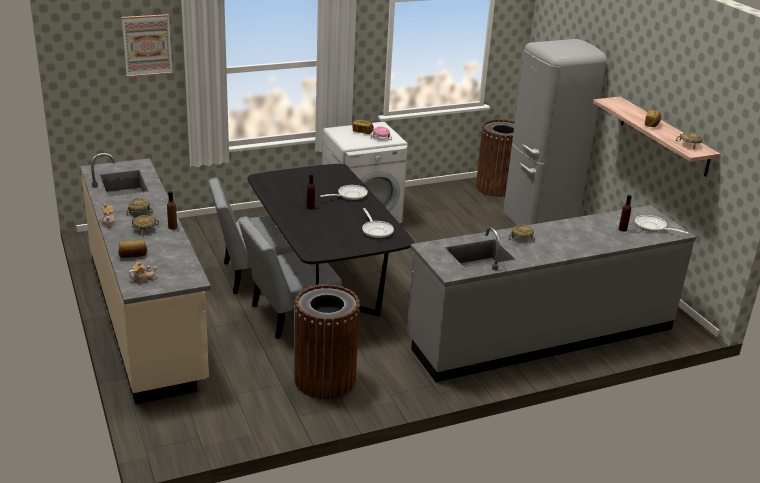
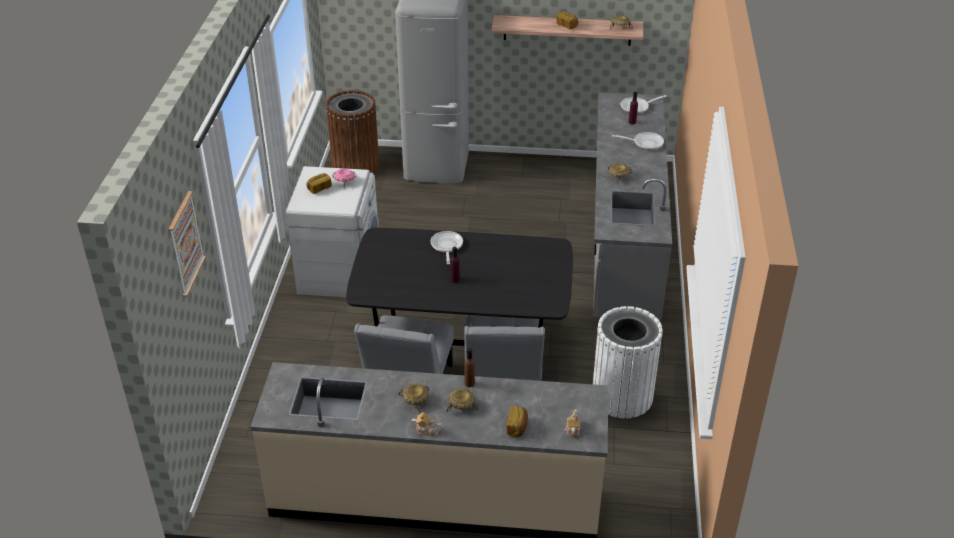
camera: 60 degrees left, 10 degrees up
brown trash can [294,284,360,399] -> white trash can [593,306,663,418]
frying pan [362,208,394,238] -> frying pan moved to [612,132,664,150]

